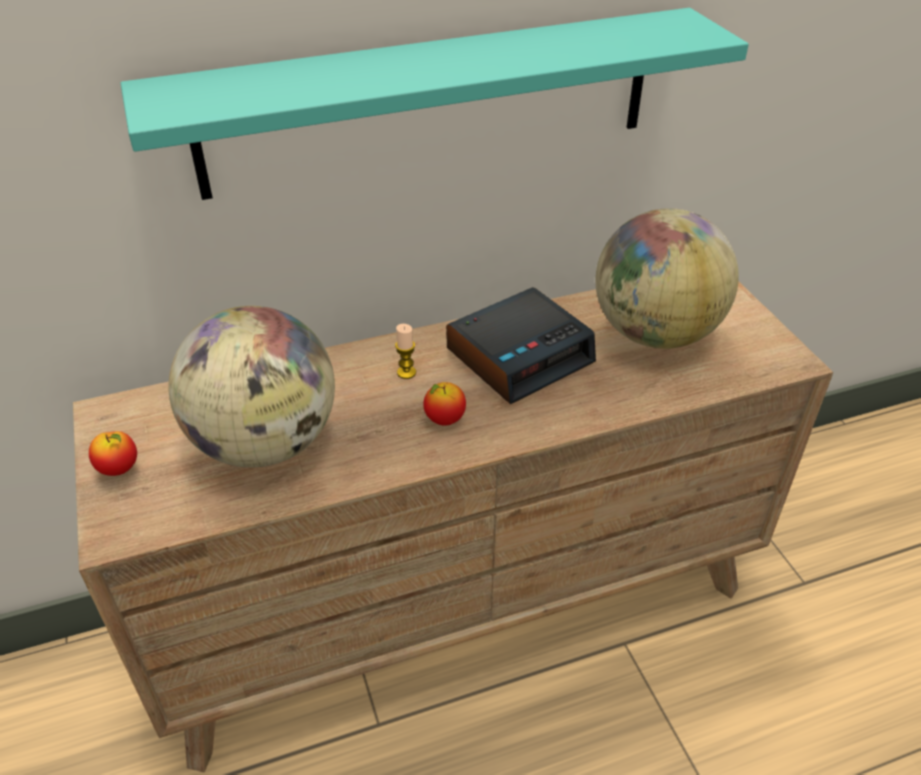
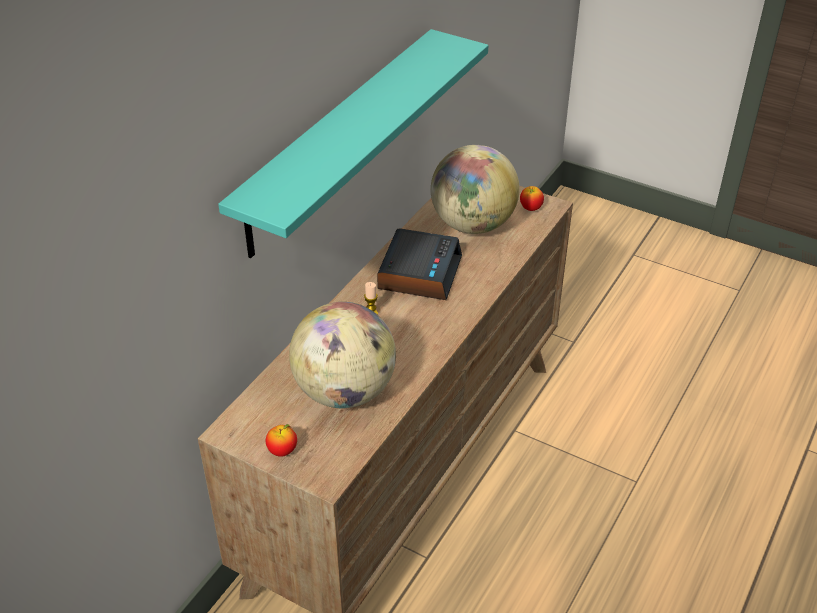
camera: 40 degrees left, 0 degrees up
apple [423,382,466,426] -> apple moved to [520,186,544,211]

